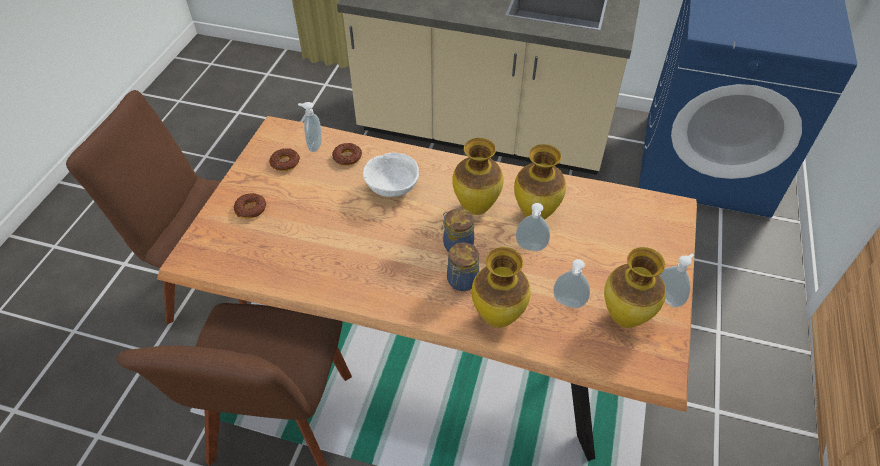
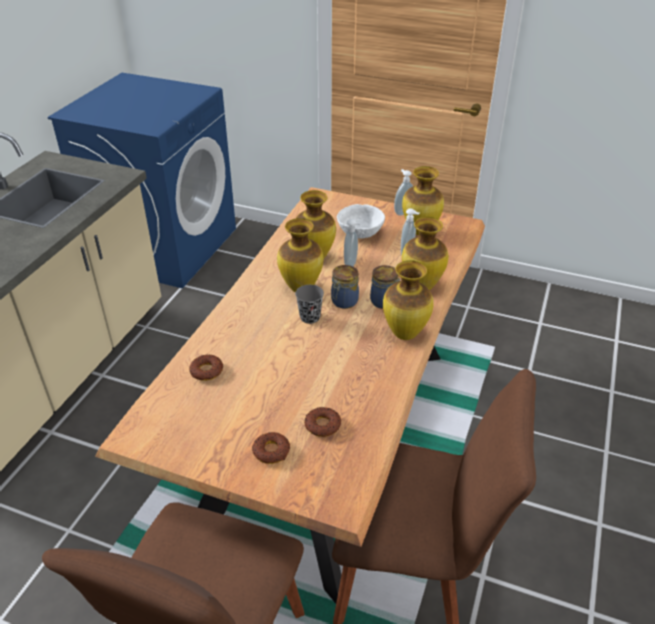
camera: 85 degrees left, 10 degrees down
donut [269,148,300,171] -> donut moved to [304,407,341,437]
soap dispenser [298,102,322,152] -> none
white bowl [363,152,419,197] -> white bowl moved to [337,204,385,239]
none -> grey cup [295,285,324,324]
none -> vase [383,260,434,340]

